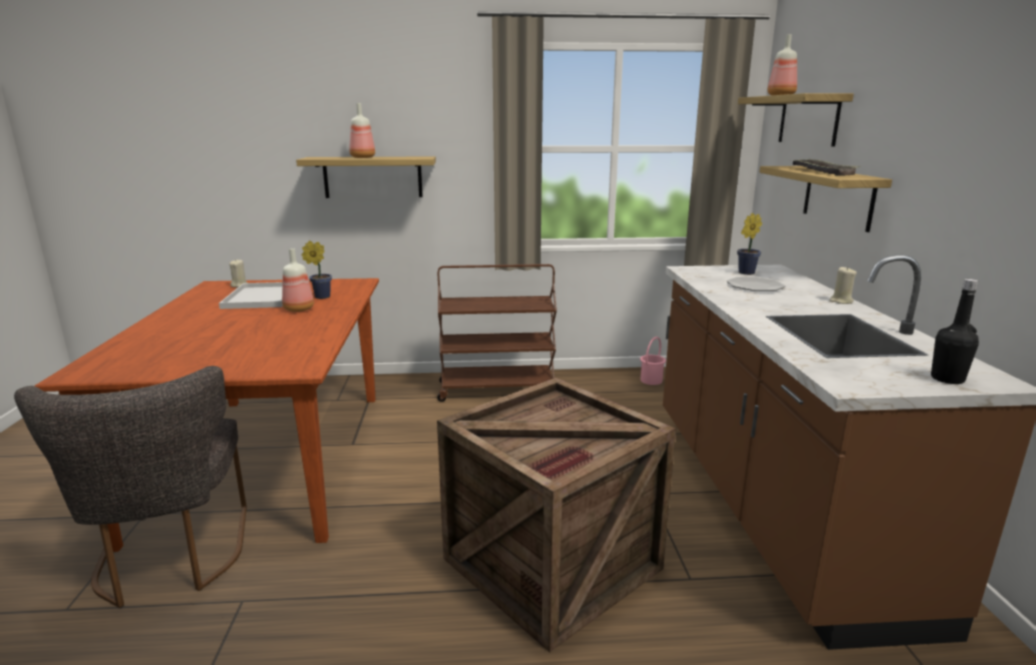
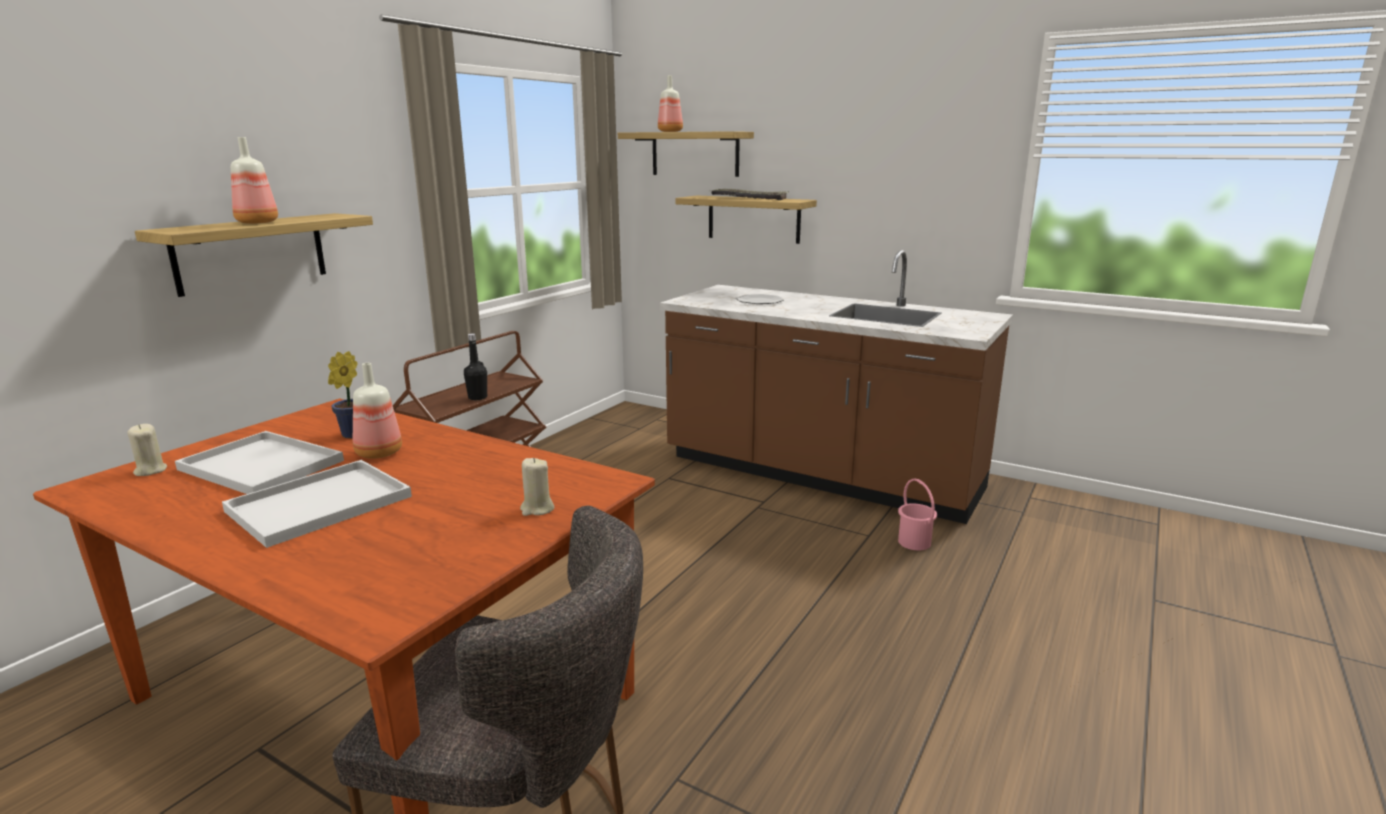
camera: 55 degrees left, 0 degrees up
crate [437,377,676,652] -> none
pink bucket [640,337,666,385] -> pink bucket moved to [898,479,937,550]
potted plant [737,213,762,275] -> none
beige candle [829,266,857,304] -> beige candle moved to [520,458,554,516]
black bottle [931,279,979,384] -> black bottle moved to [464,333,487,400]
none -> white tray [222,460,412,548]

